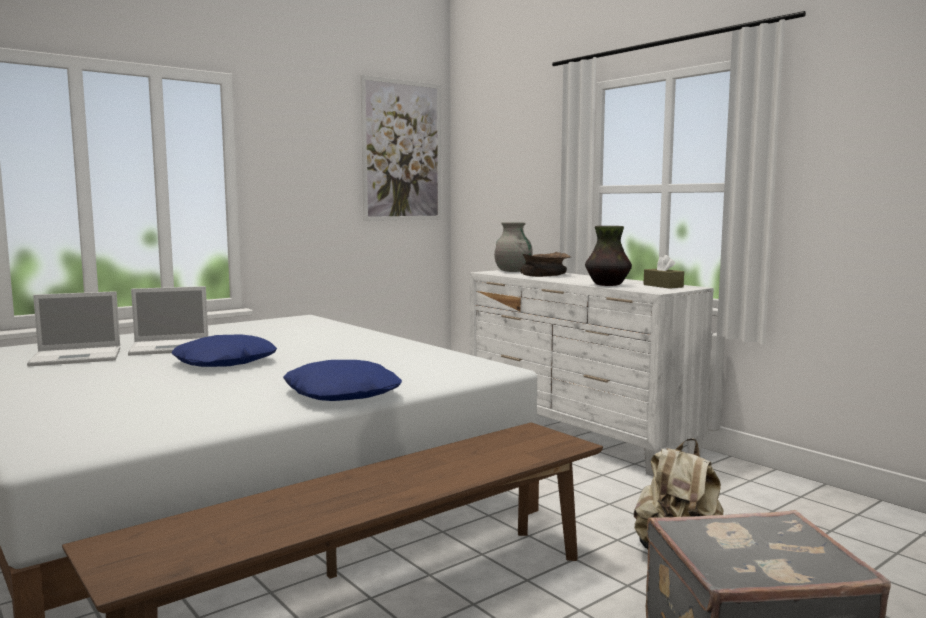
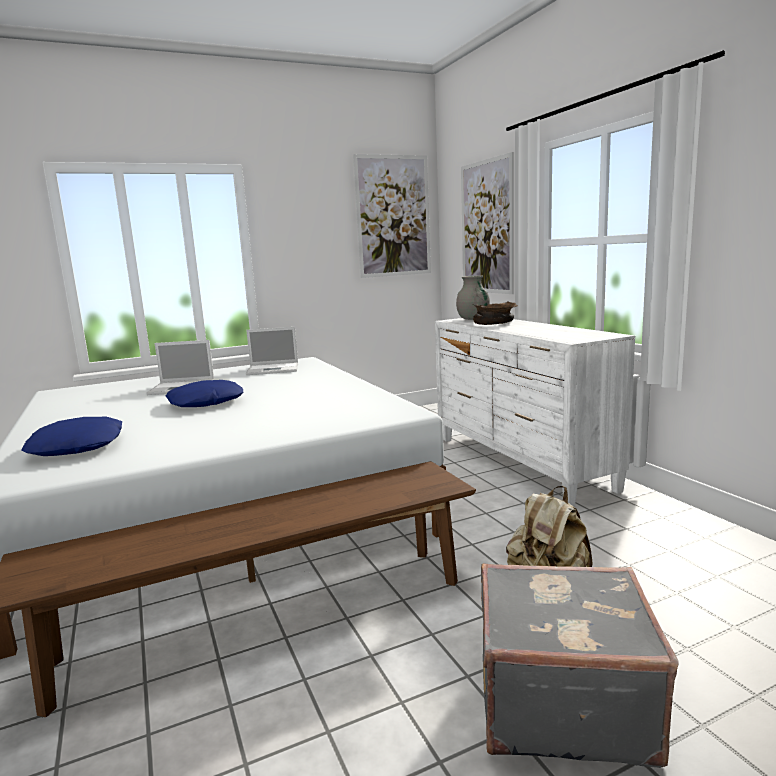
camera: 15 degrees right, 5 degrees up
laptop [27,291,120,366] -> laptop moved to [246,327,298,375]
blue pillow [283,360,402,401] -> blue pillow moved to [22,417,122,456]
vase [585,226,632,286] -> none
brown tissue box [643,255,684,289] -> none
none -> picture [461,152,514,294]

